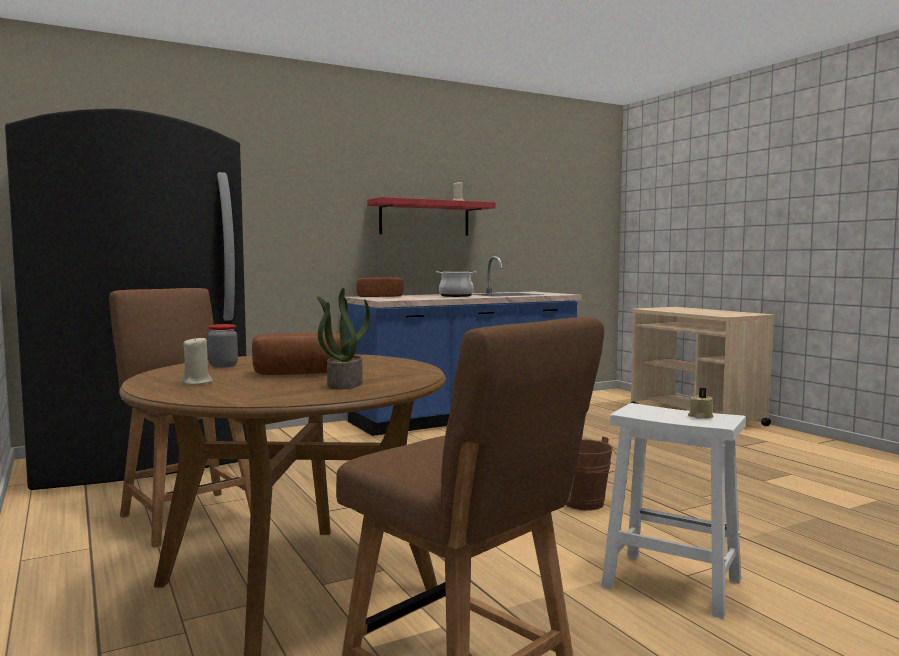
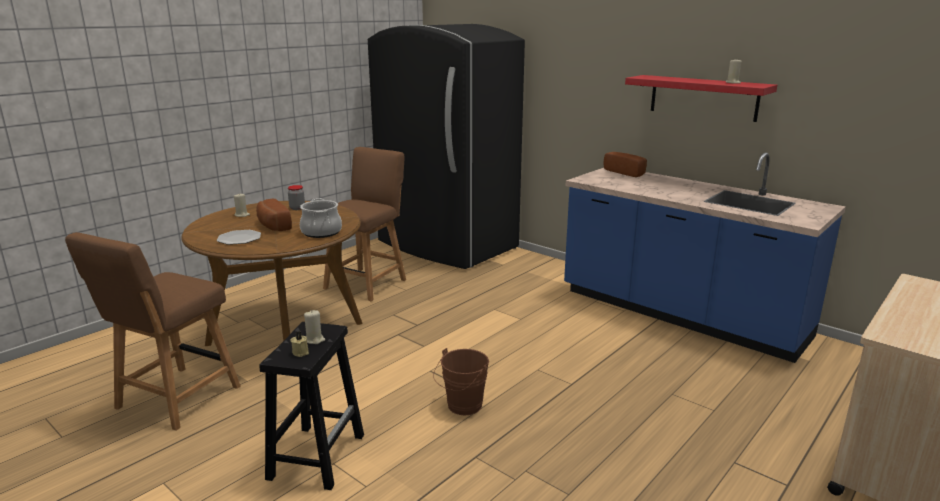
camera: 70 degrees right, 15 degrees up
potted plant [317,288,370,390] -> plate [217,230,261,245]
cooking pot [436,271,476,297] -> cooking pot moved to [300,198,342,238]
white stool [601,403,746,619] -> black stool [259,322,364,490]
none -> beige candle [304,310,325,344]

